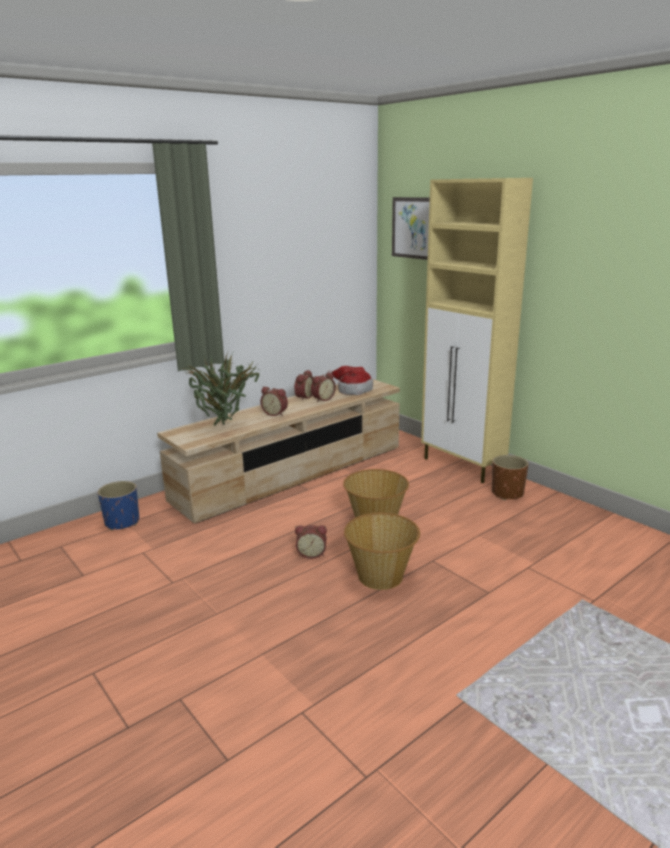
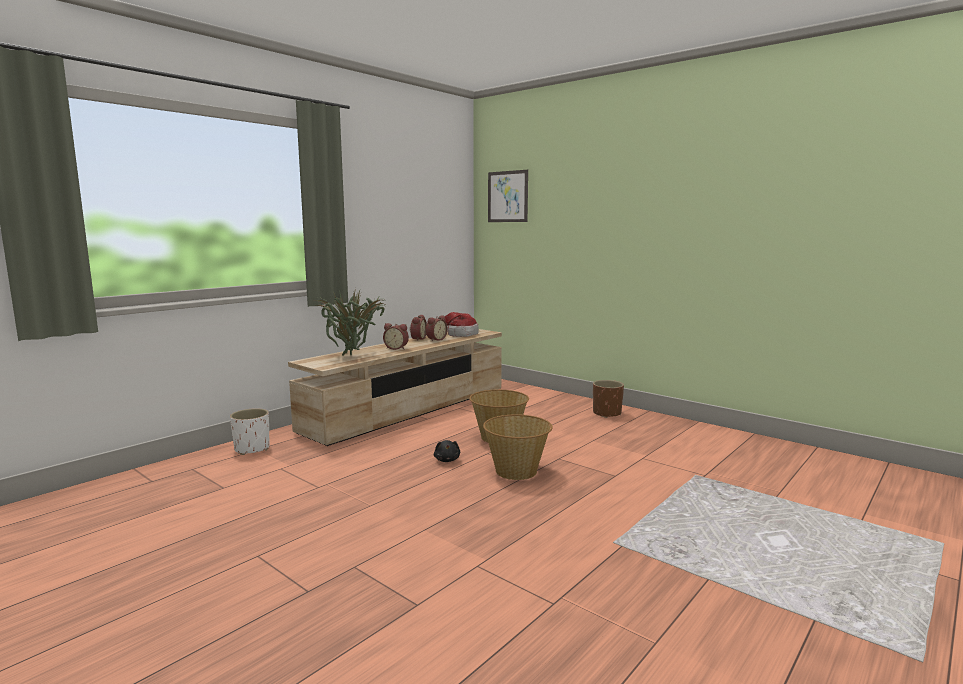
camera: 10 degrees left, 10 degrees down
blue planter [98,481,139,530] -> white planter [230,408,270,455]
alarm clock [295,525,327,559] -> black plush toy [434,440,460,462]
beige cabinet [421,178,533,483] -> none

